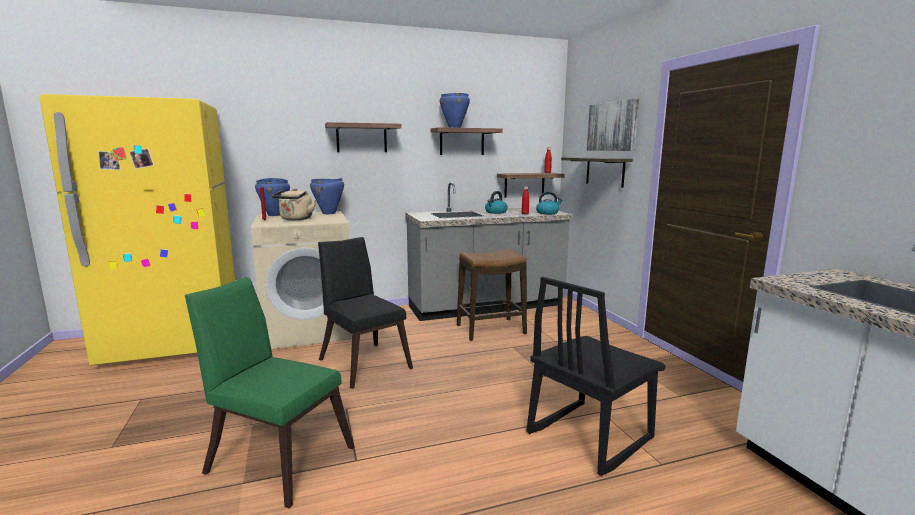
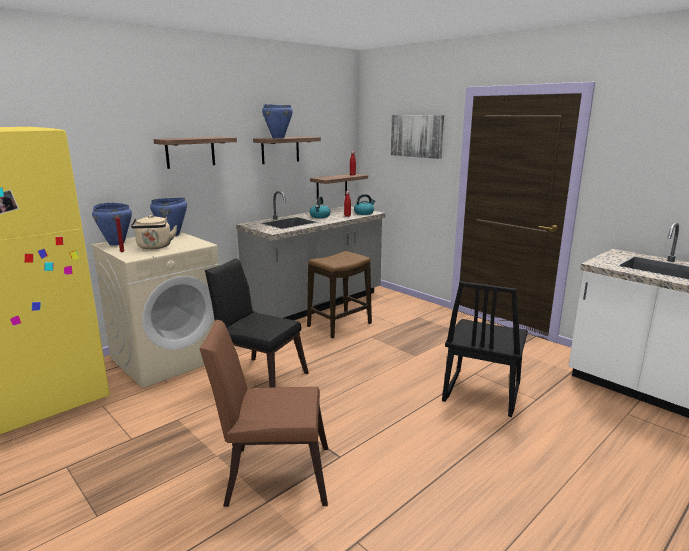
camera: 25 degrees left, 5 degrees up
green chair [185,277,354,508] -> brown chair [199,320,328,507]
shelf [561,157,633,188] -> none

